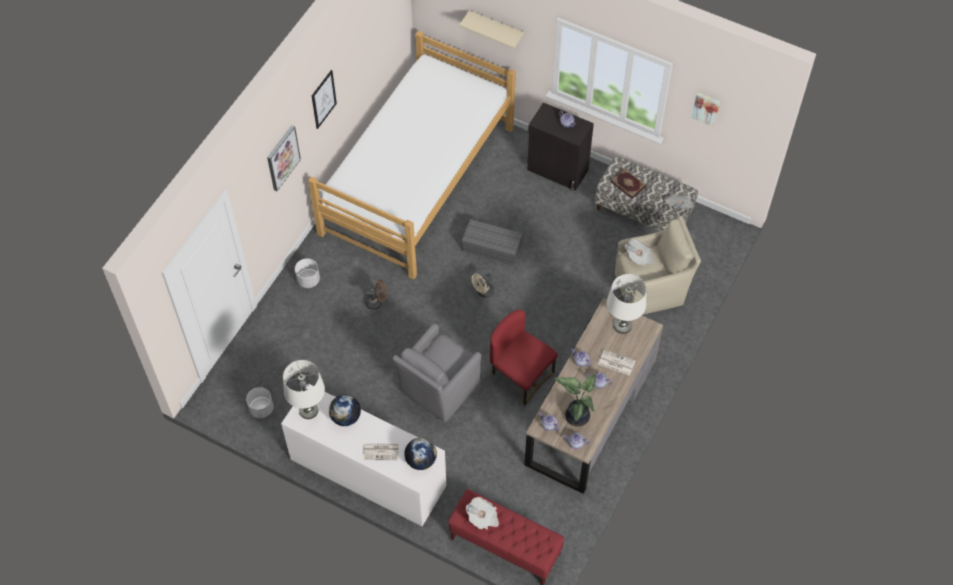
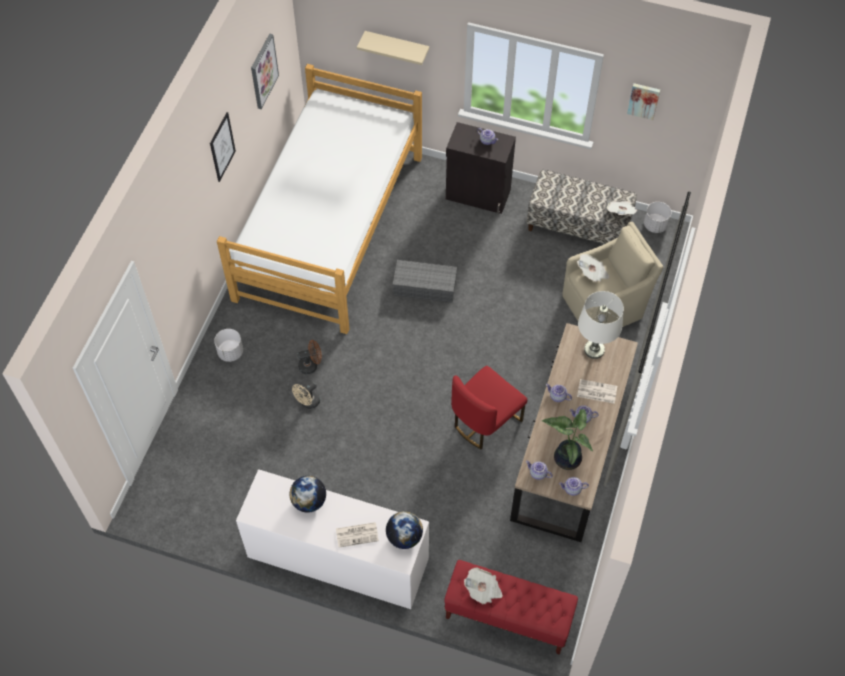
camera: 10 degrees left, 0 degrees up
white planter [246,387,274,418] -> white planter moved to [644,202,672,233]
picture [267,125,301,191] -> picture moved to [251,34,279,109]
white table lamp [283,360,325,419] -> none
grey armchair [393,323,481,422] -> none
beige fan [471,274,494,298] -> beige fan moved to [292,381,320,409]
red chair [490,310,558,405] -> red chair turned 75 degrees counterclockwise [451,366,527,449]
book [610,168,647,199] -> none

